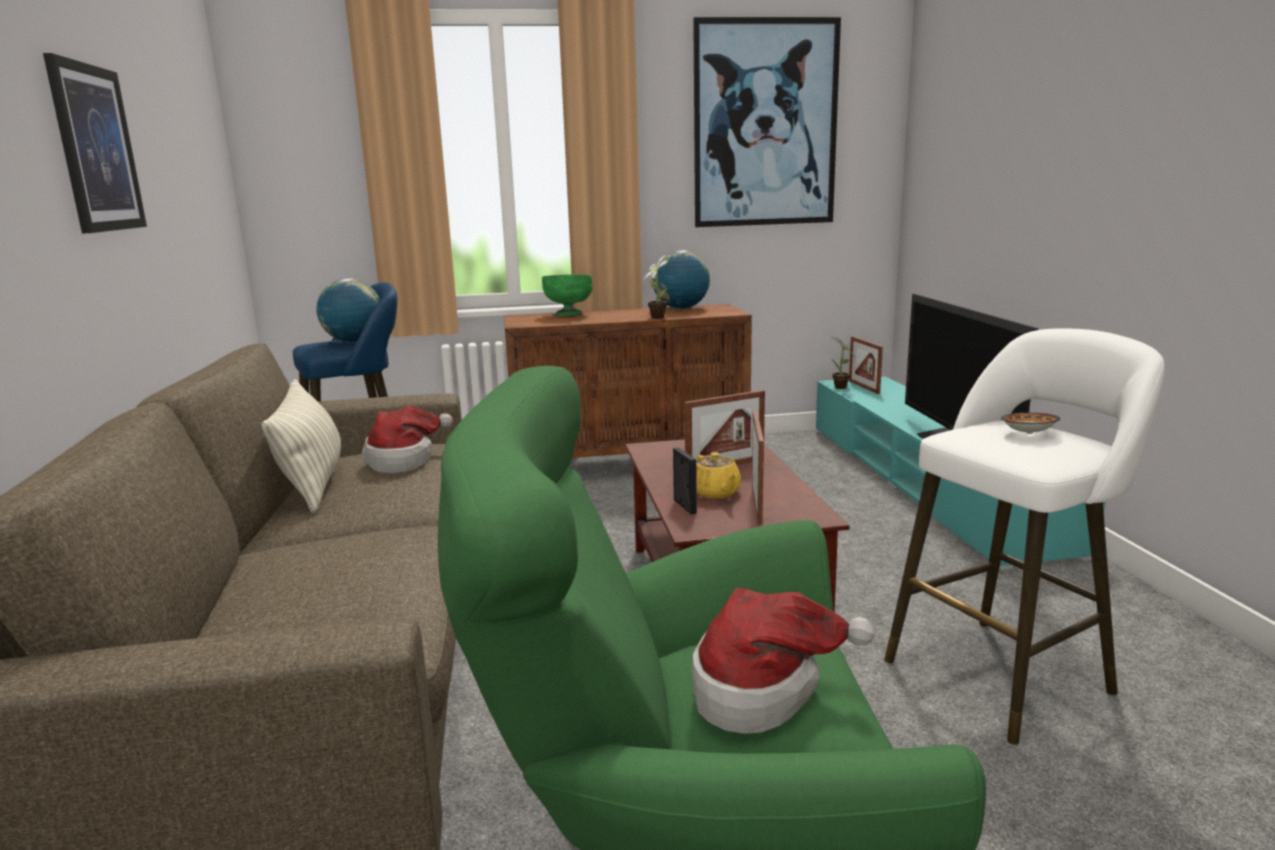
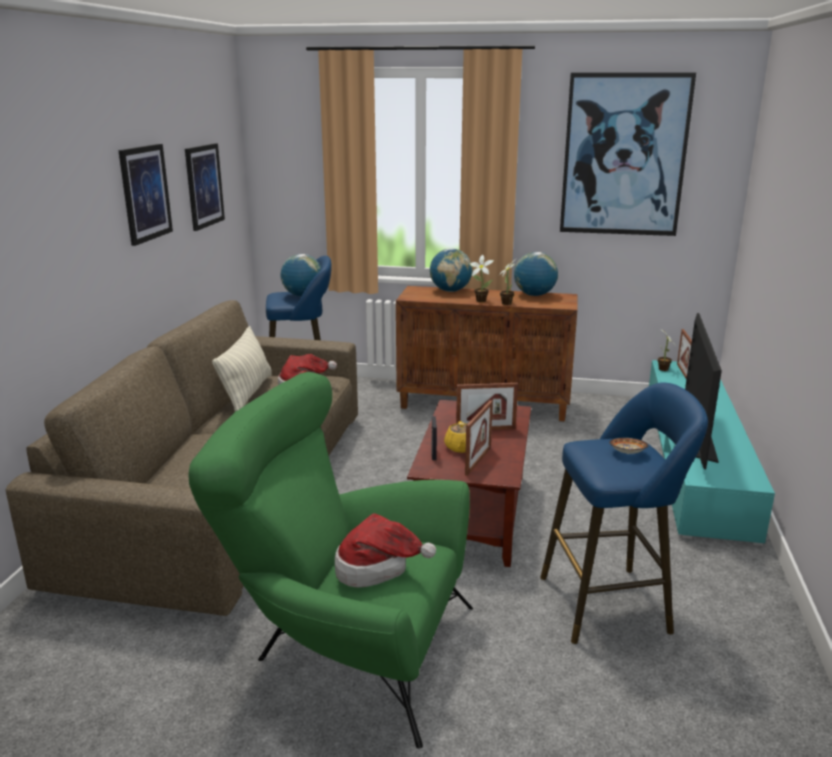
camera: 20 degrees right, 5 degrees up
green bowl [542,274,593,316] -> globe [430,248,473,292]
white stool [884,328,1165,745] -> blue stool [540,382,708,644]
none -> picture [185,143,225,231]
none -> potted plant [470,255,494,302]

